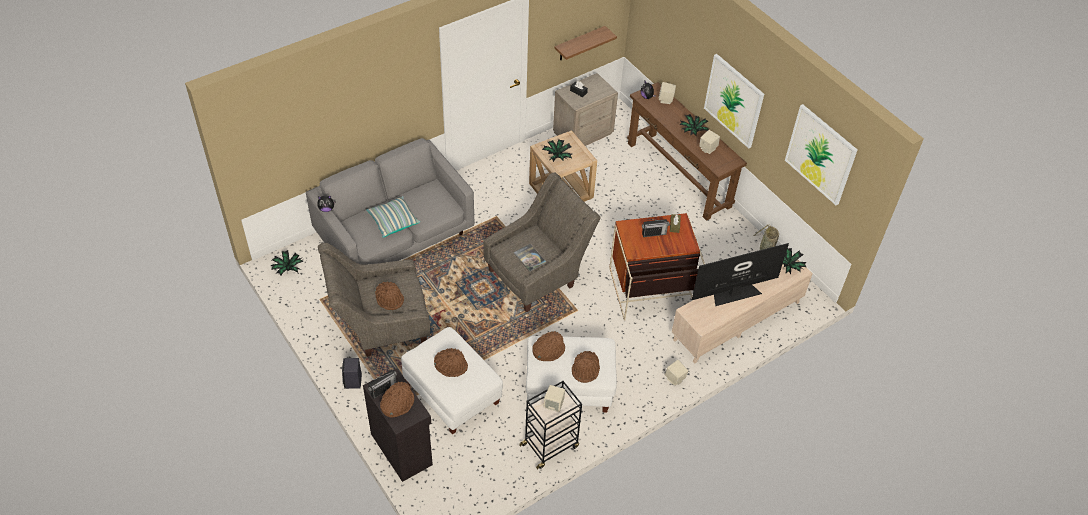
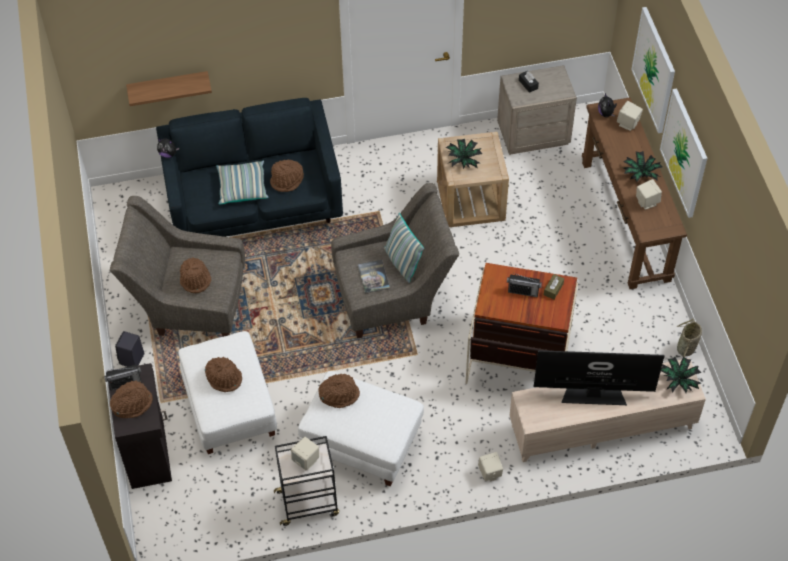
camera: 25 degrees right, 5 degrees up
potted plant [271,250,304,275] -> none
grey sofa [306,138,474,265] -> blue sofa [156,98,343,237]
shelf [554,26,617,60] -> shelf moved to [126,71,212,106]
brown hat [572,351,600,383] -> brown hat moved to [270,159,304,192]
picture [785,104,857,205] -> picture moved to [631,7,675,133]
none -> pillow [384,213,424,283]

